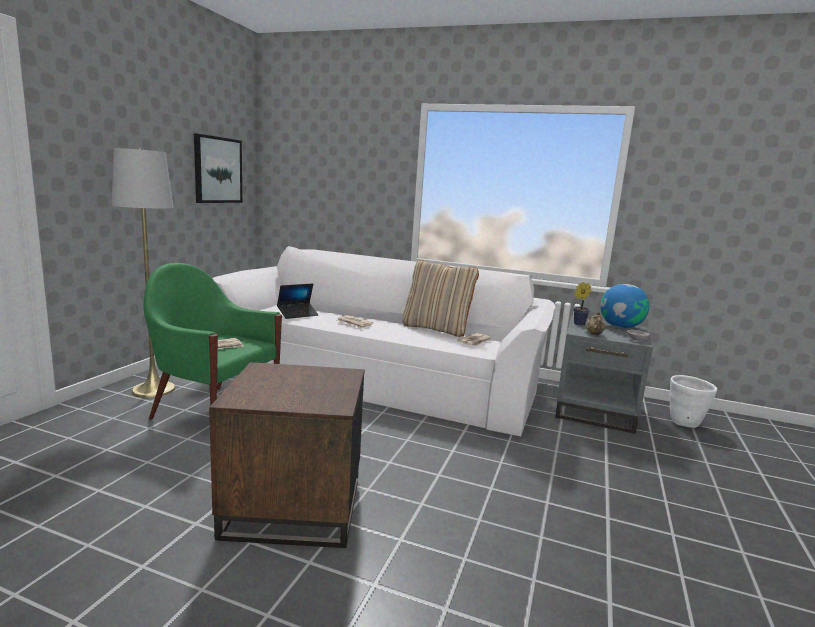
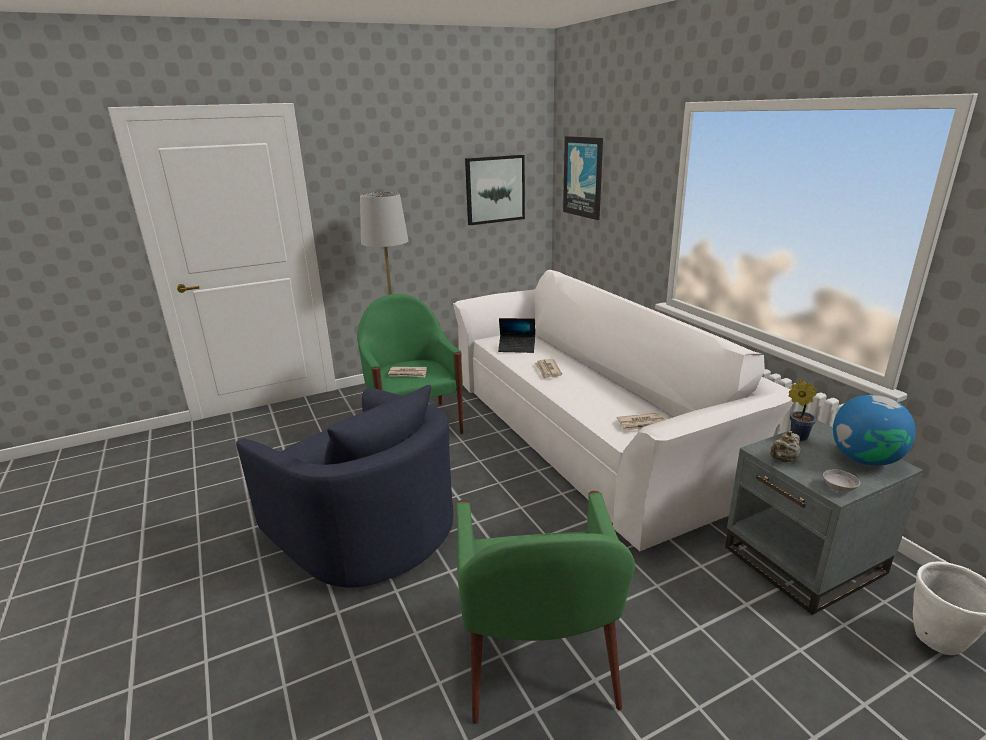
camera: 45 degrees right, 10 degrees up
brown side table [209,362,364,548] -> blue armchair [236,385,454,588]
beige pillow [402,260,479,337] -> none
none -> green armchair [456,491,635,724]
none -> picture [563,136,603,220]

